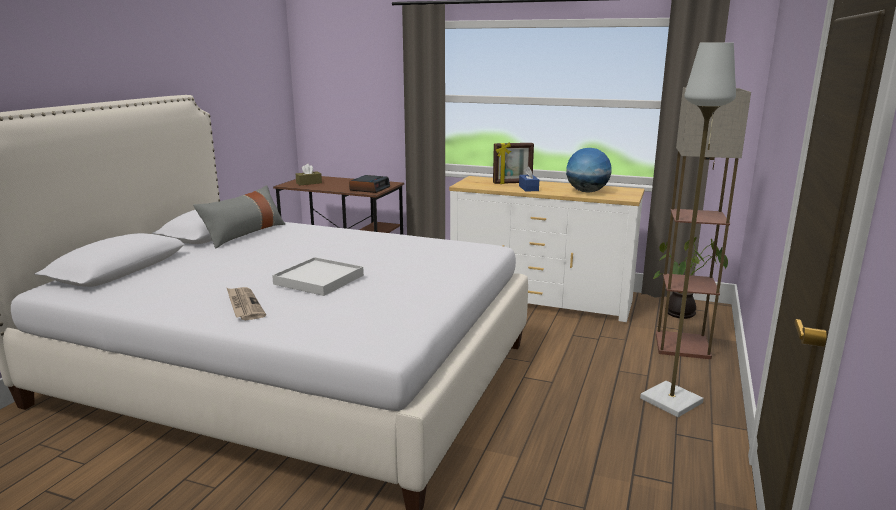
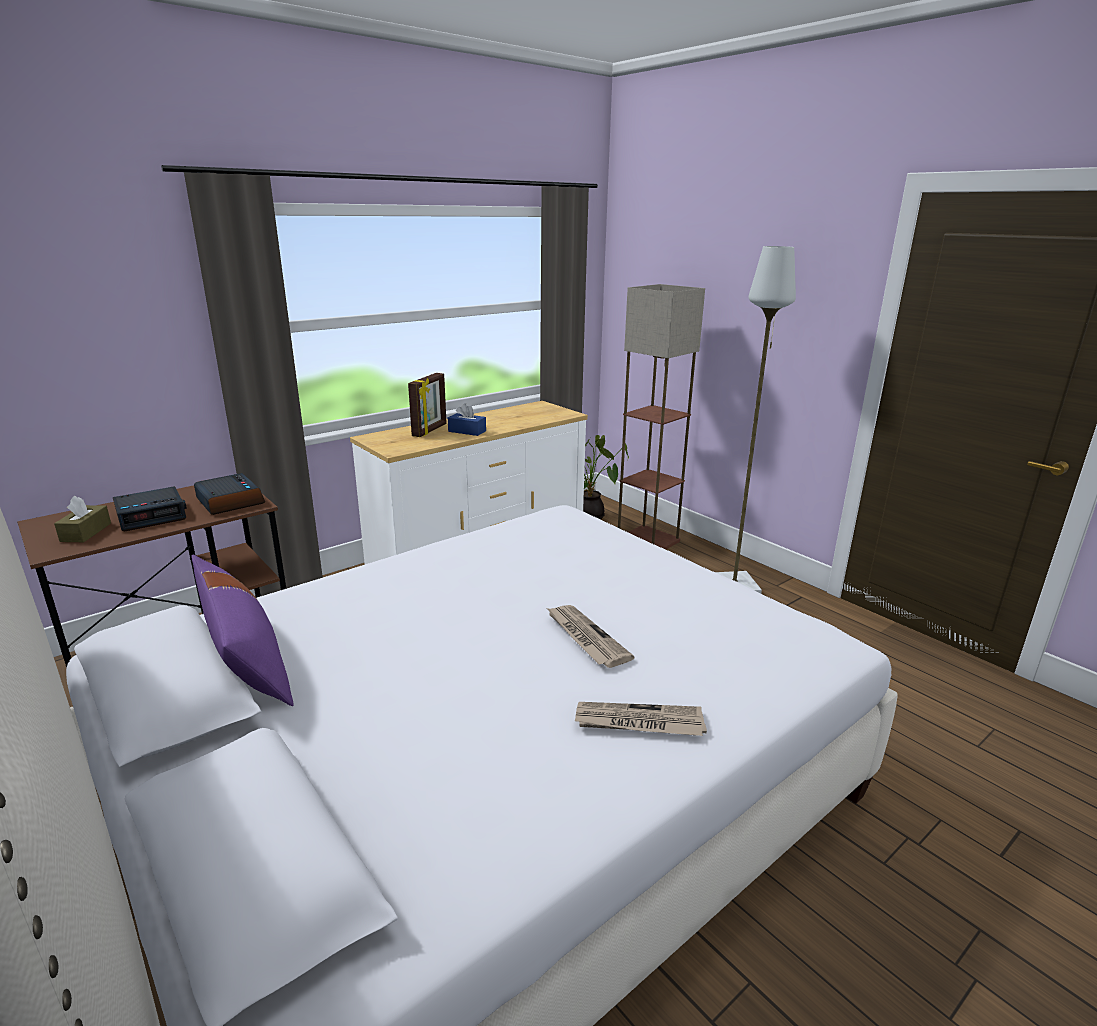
camera: 60 degrees left, 5 degrees up
grey pillow [193,185,285,249] -> purple pillow [192,555,293,706]
white tray [272,257,364,296] -> newspaper [547,605,635,668]
globe [566,148,611,193] -> none
none -> alarm clock [113,486,187,531]

